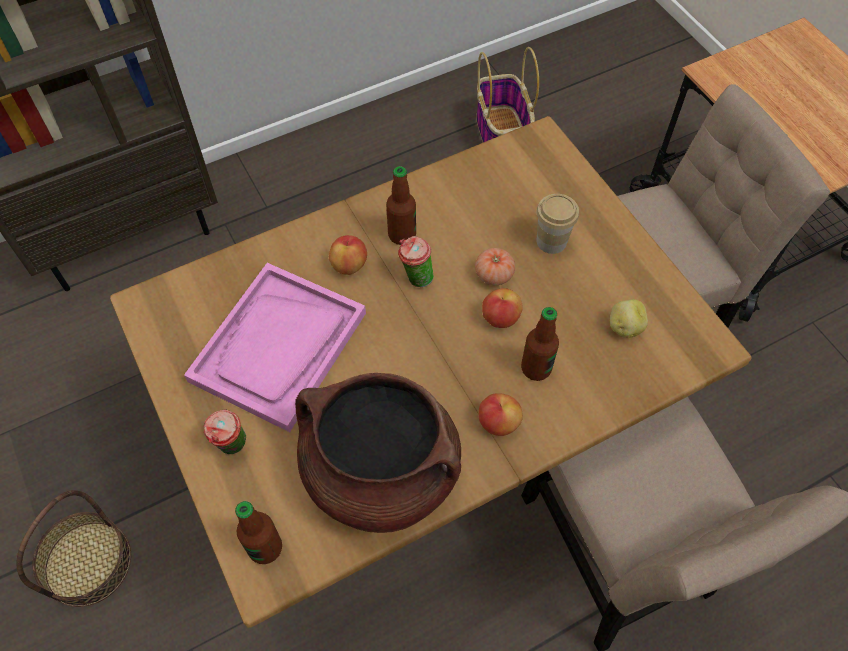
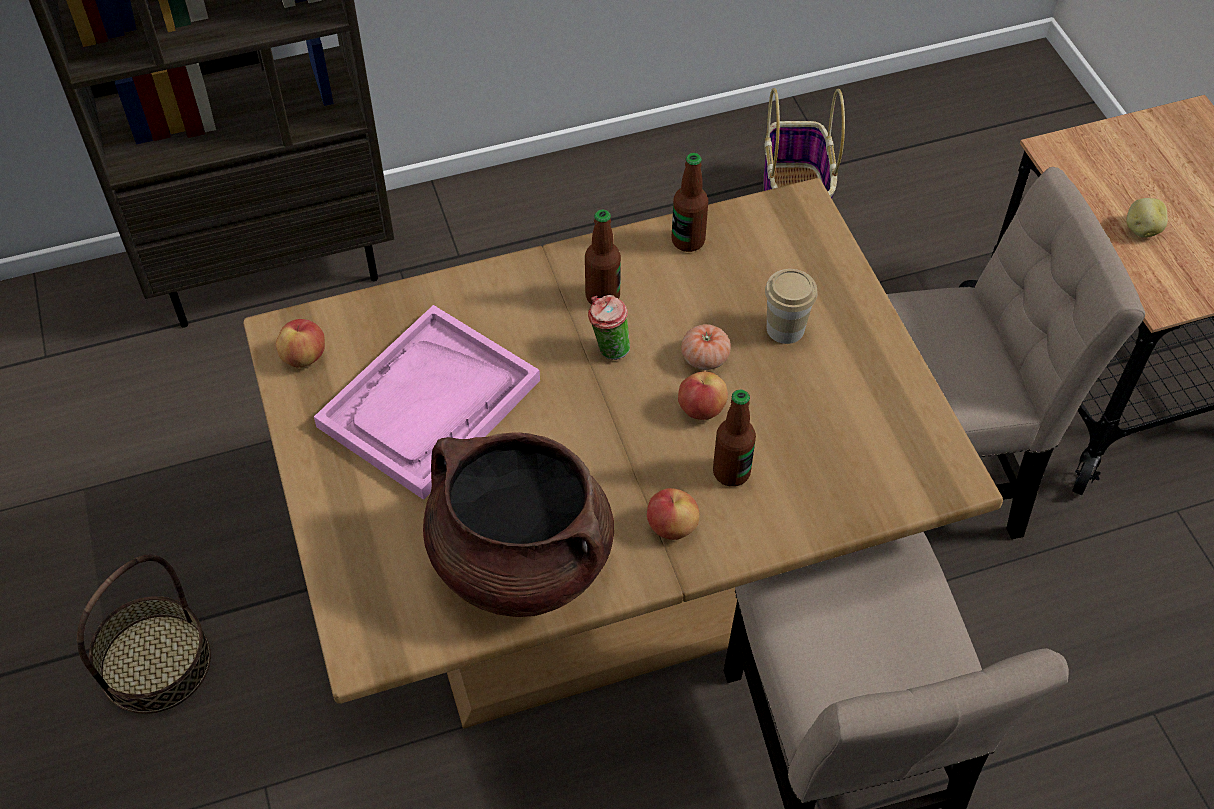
camera: 10 degrees right, 5 degrees down
cup [204,410,246,454] -> none
bottle [235,501,282,564] -> bottle moved to [672,153,708,252]
apple [329,235,367,275] -> apple moved to [276,319,325,368]
potato [610,299,648,338] -> potato moved to [1126,198,1168,238]

